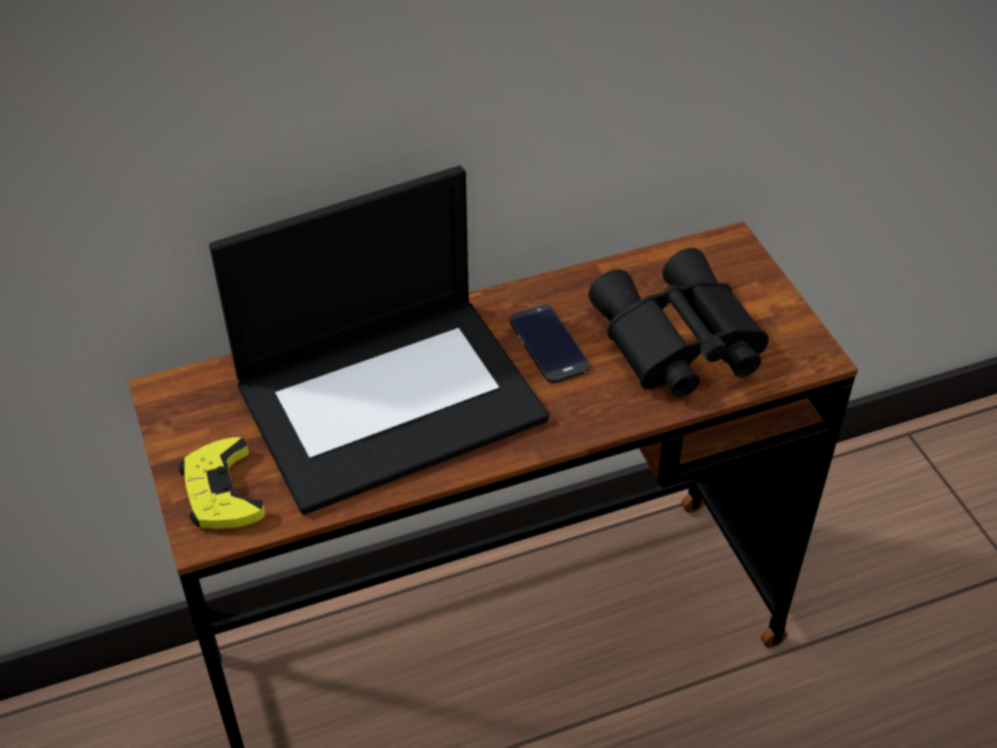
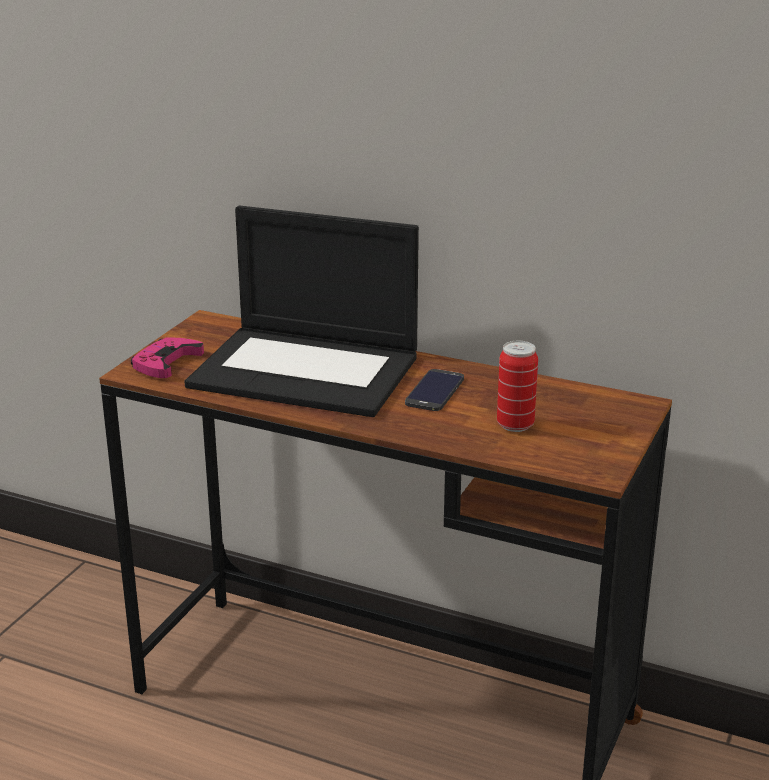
camera: 45 degrees right, 20 degrees down
yellow game controller [179,437,265,529] -> pink game controller [131,337,204,378]
black binoculars [589,248,768,397] -> can [497,341,538,432]

